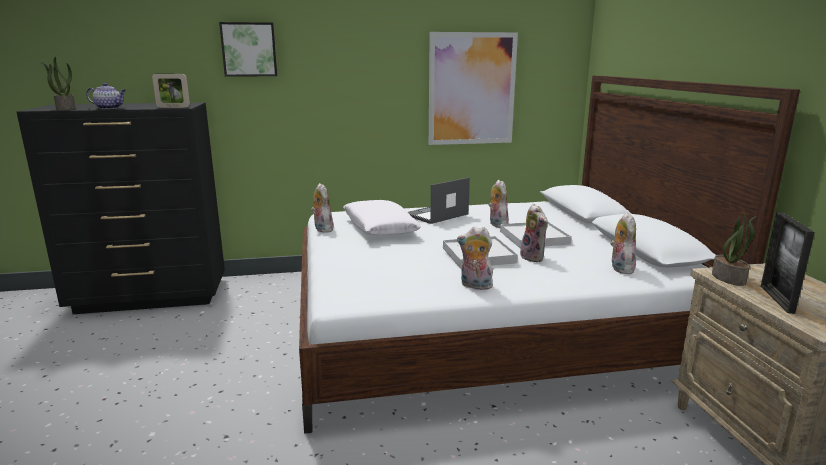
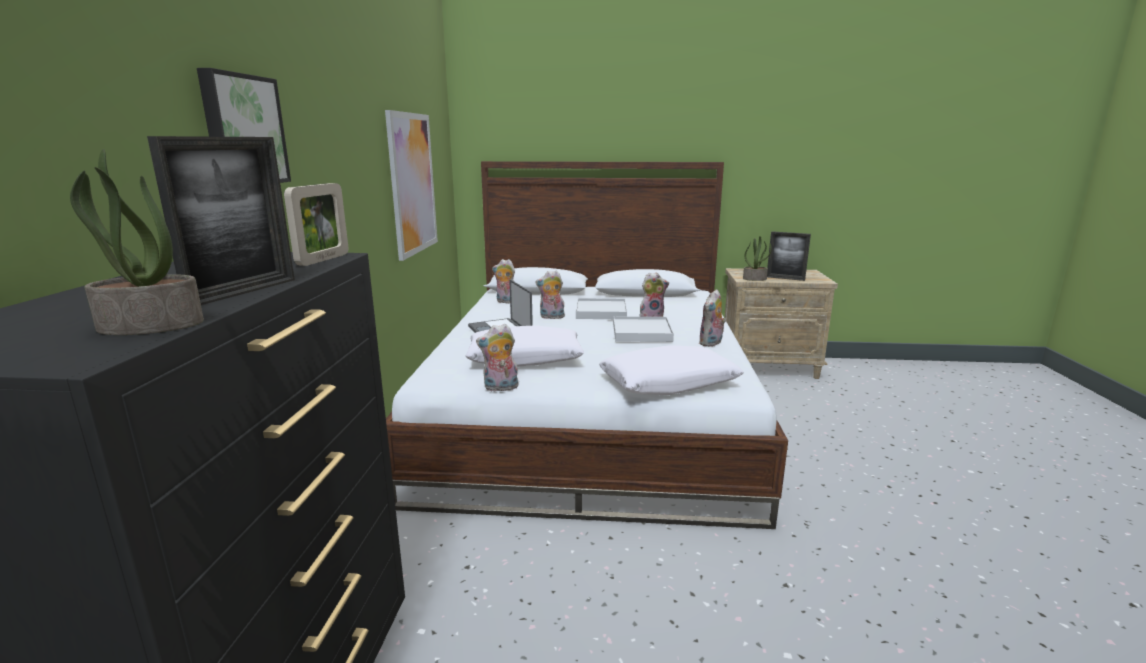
camera: 75 degrees left, 0 degrees up
teapot [86,83,126,109] -> picture frame [147,136,295,305]
plush toy [610,213,636,274] -> plush toy moved to [492,259,515,304]
none -> white pillow [599,345,744,395]

